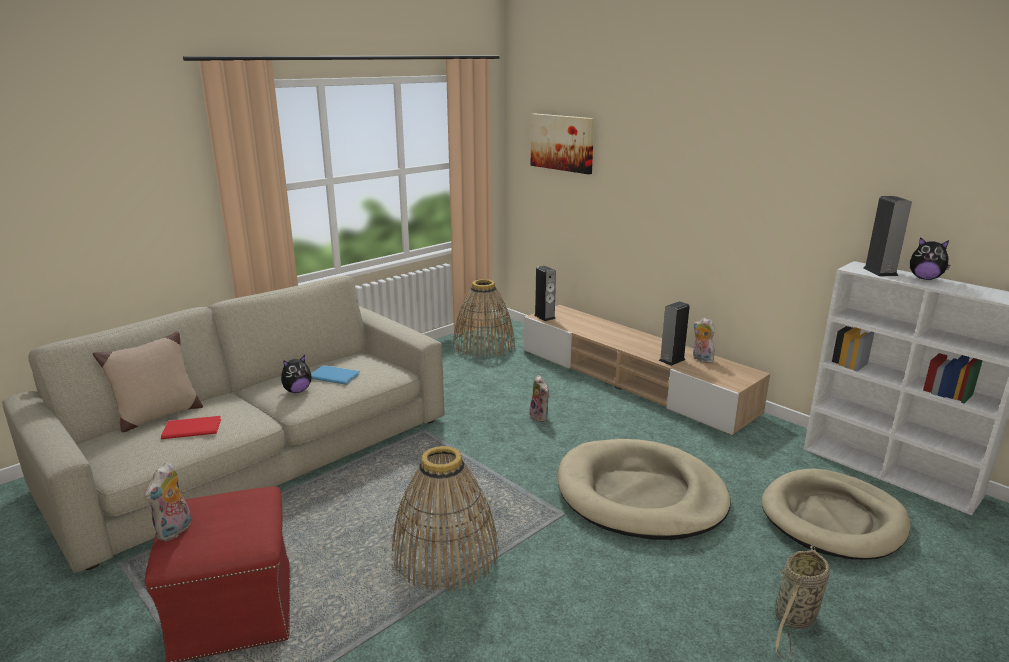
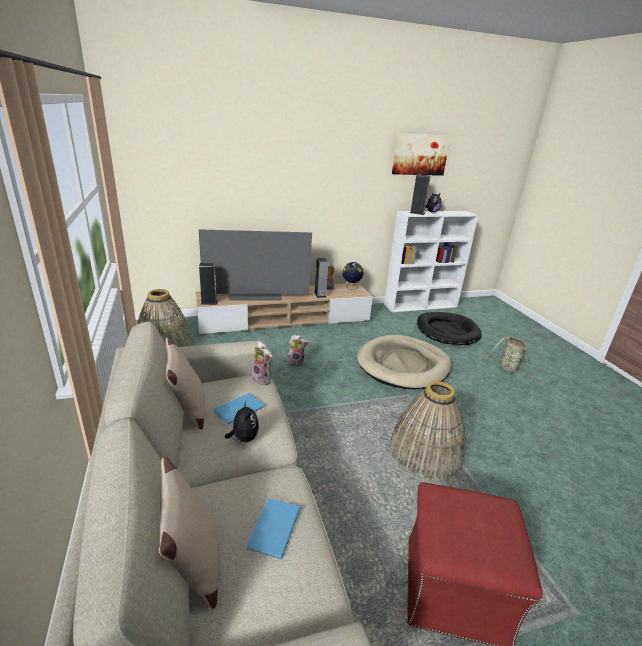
camera: 65 degrees left, 5 degrees up
plush toy [145,463,191,541] -> plush toy moved to [252,341,273,385]
red book [161,416,221,439] -> blue book [246,498,301,559]
picture [531,113,595,174] -> picture moved to [392,133,451,176]
beige dog bed [762,469,911,560] -> black dog bed [417,312,482,345]
none -> beige pillow [166,337,205,430]
none -> television [199,229,312,301]
none -> globe [343,262,363,290]

